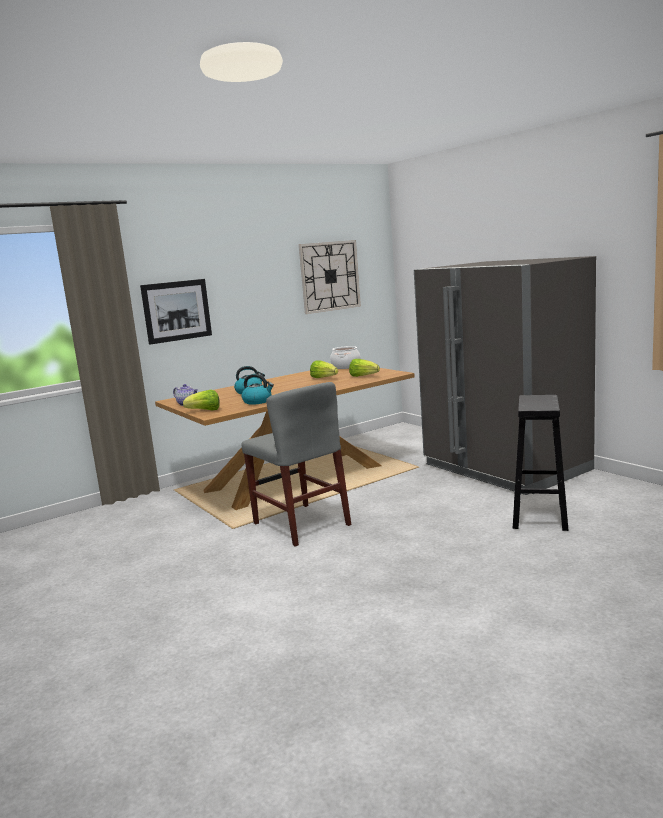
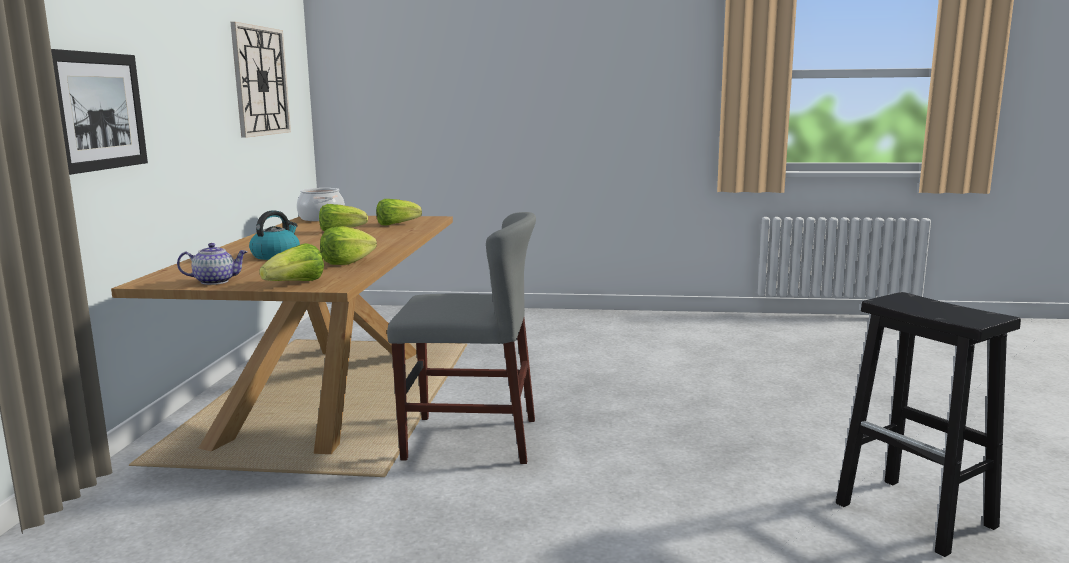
camera: 50 degrees left, 0 degrees up
kettle [242,374,274,405] -> lettuce [320,226,377,265]
grey fridge [414,256,596,495] -> none
black stool [513,395,569,531] -> black stool moved to [836,292,1021,557]

